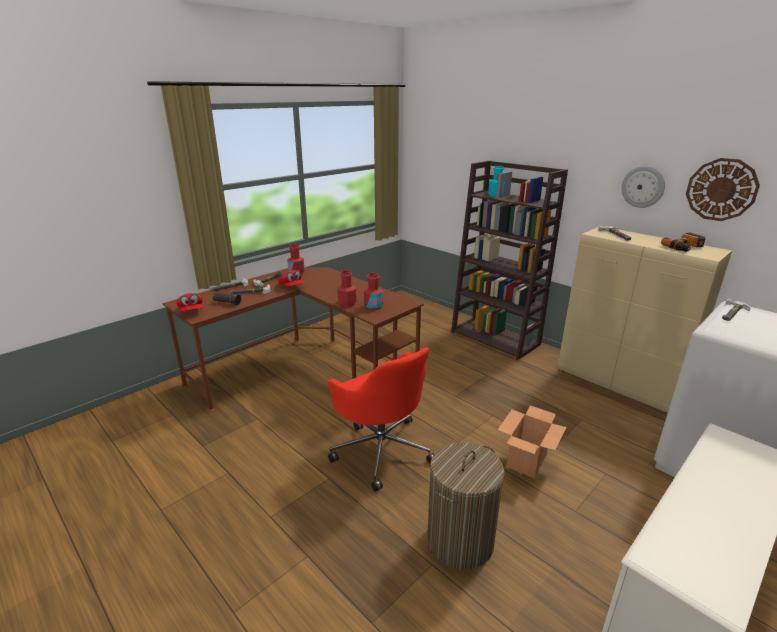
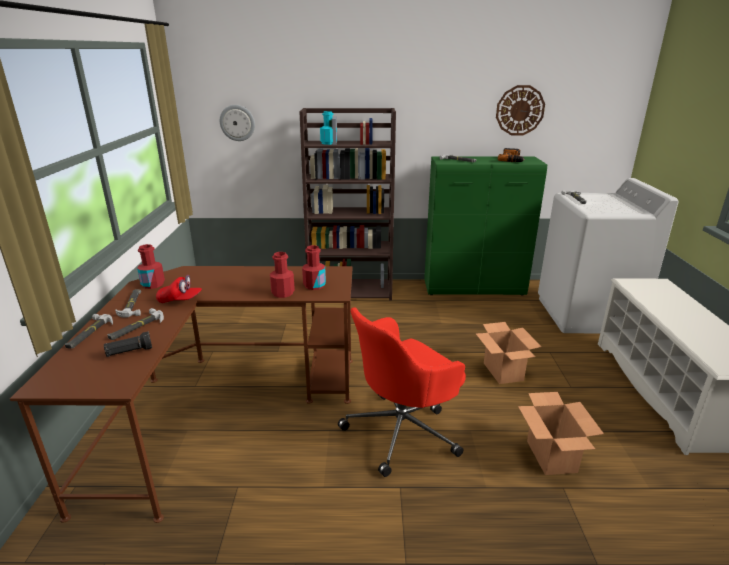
camera: 45 degrees left, 0 degrees up
red cap [176,293,203,311] -> none
red office chair [328,347,435,492] -> red office chair turned 135 degrees clockwise [338,307,466,477]
laundry basket [427,442,505,570] -> cardboard box [518,392,604,475]
beige cabinet [558,226,732,414] -> green cabinet [424,156,547,295]
wall clock [621,166,665,208] -> wall clock moved to [220,105,255,141]

